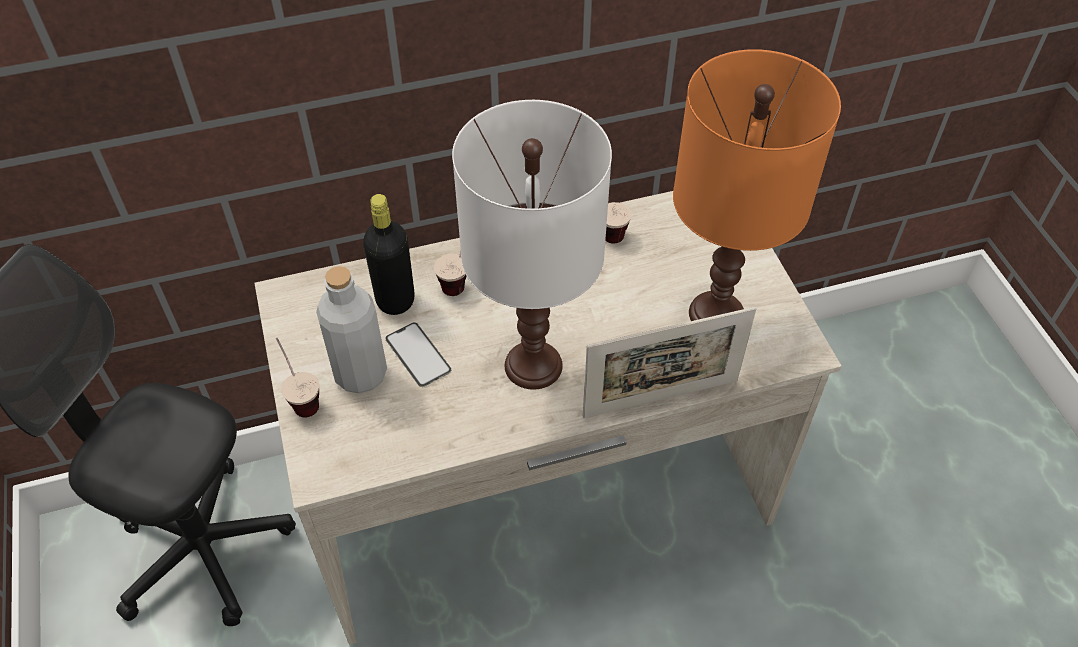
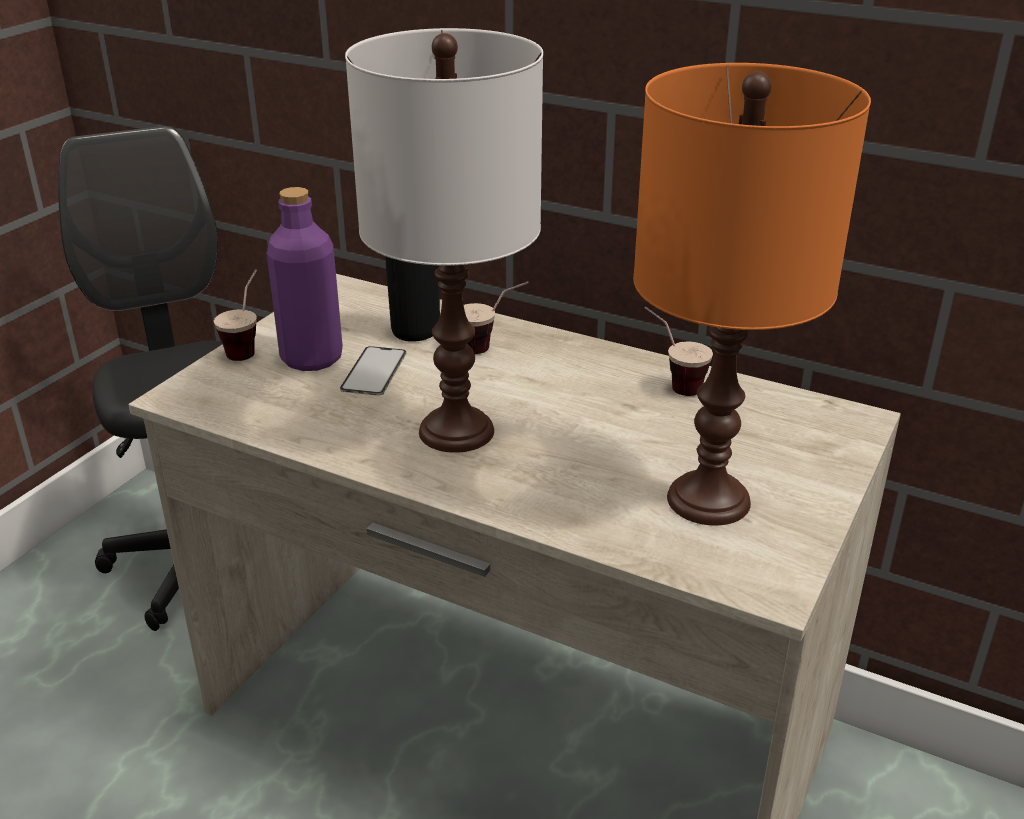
camera: 45 degrees right, 20 degrees down
grey bottle [316,266,387,393] -> purple bottle [267,187,343,371]
picture frame [583,307,756,418] -> none

